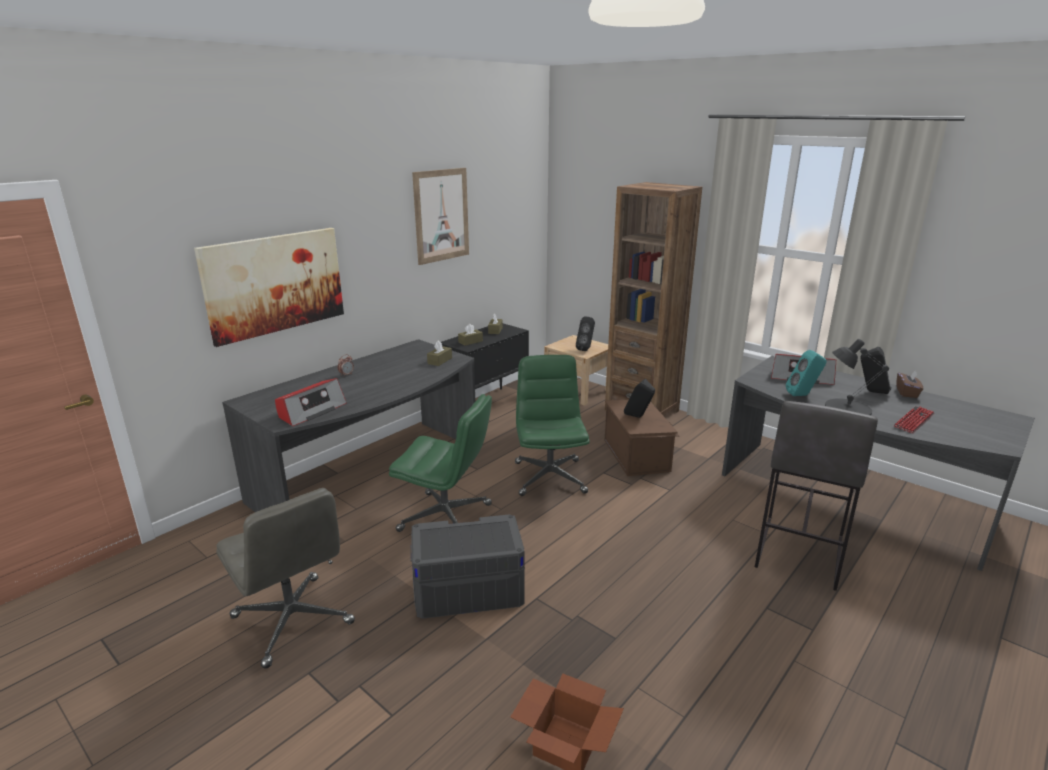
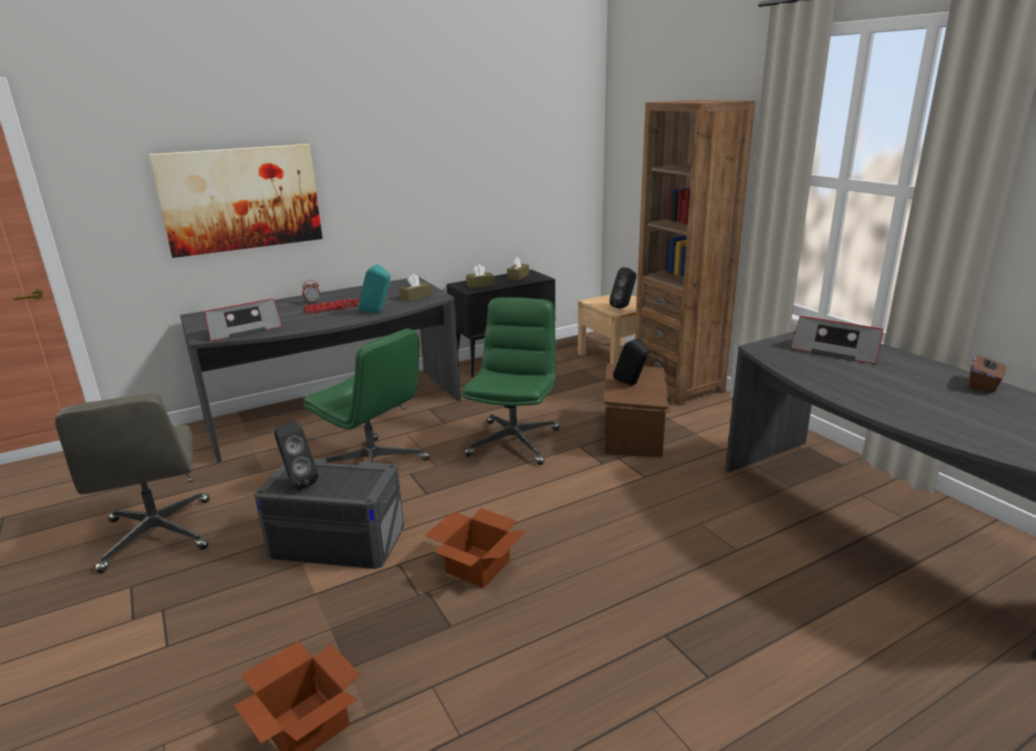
camera: 20 degrees right, 0 degrees up
picture [412,168,469,265] -> none
grey stool [755,401,878,591] -> none
turquoise speaker [786,350,827,396] -> turquoise speaker moved to [358,264,391,313]
black table lamp [825,339,889,415] -> none
black speaker [860,346,891,394] -> black speaker moved to [274,422,318,490]
keyboard [893,406,935,434] -> keyboard moved to [303,299,359,314]
none -> cardboard box [424,508,527,588]

